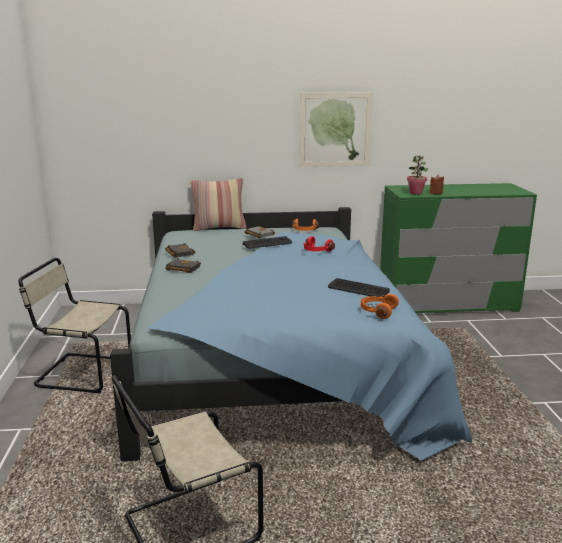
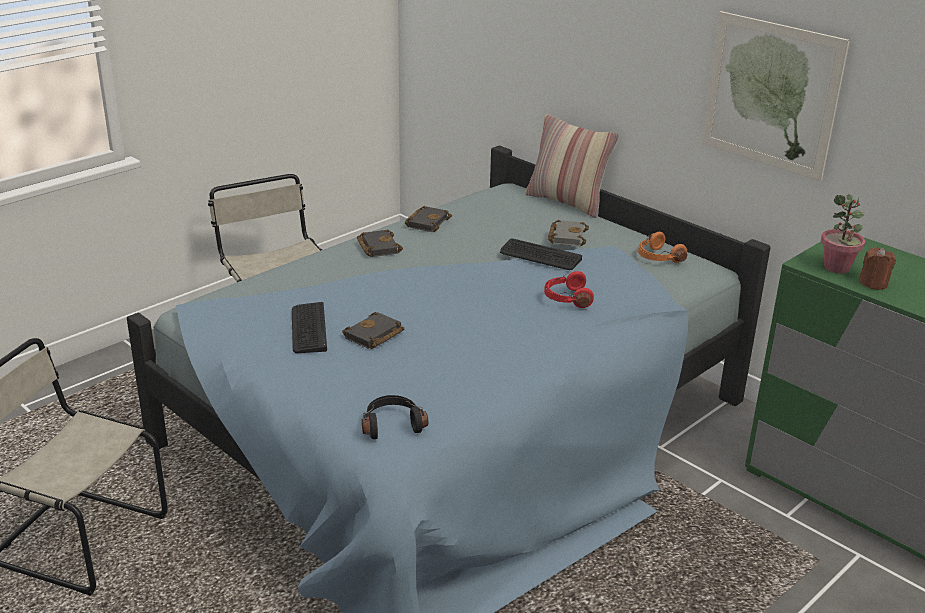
camera: 50 degrees right, 10 degrees up
keyboard [328,278,390,297] -> keyboard moved to [292,302,327,353]
orange headphones [361,294,399,319] -> black headphones [362,395,428,439]
none -> black book [342,312,404,349]

